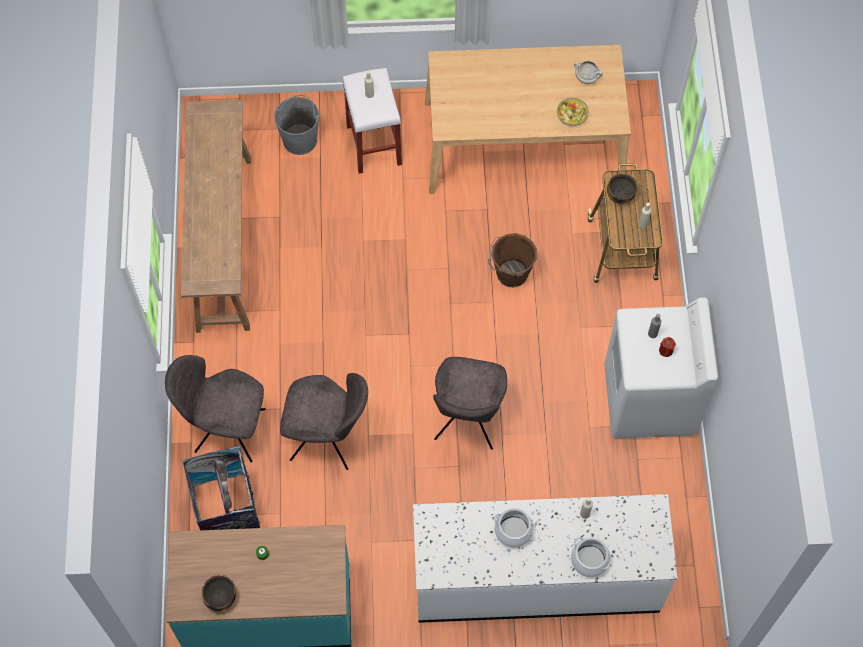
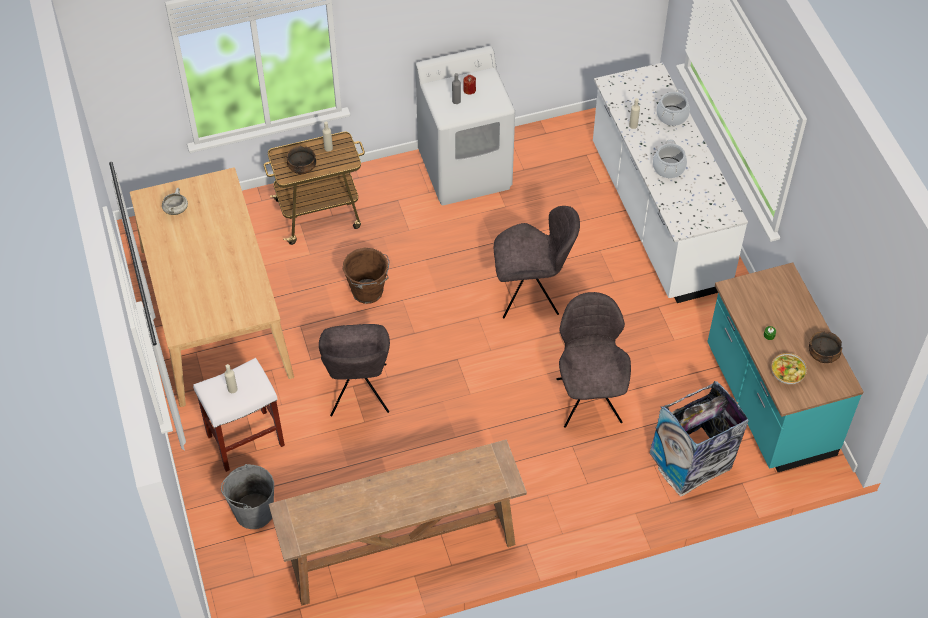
camera: 105 degrees left, 10 degrees down
grey chair [165,355,266,463] -> grey chair moved to [319,324,390,417]
bowl [557,97,589,126] -> bowl moved to [771,353,807,384]

